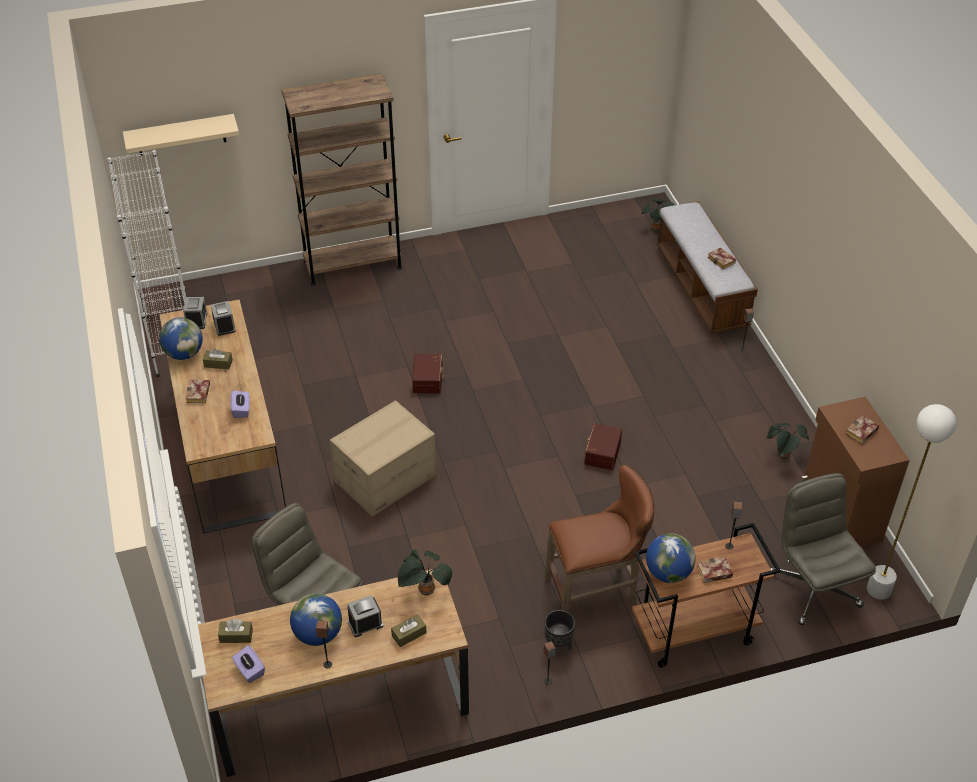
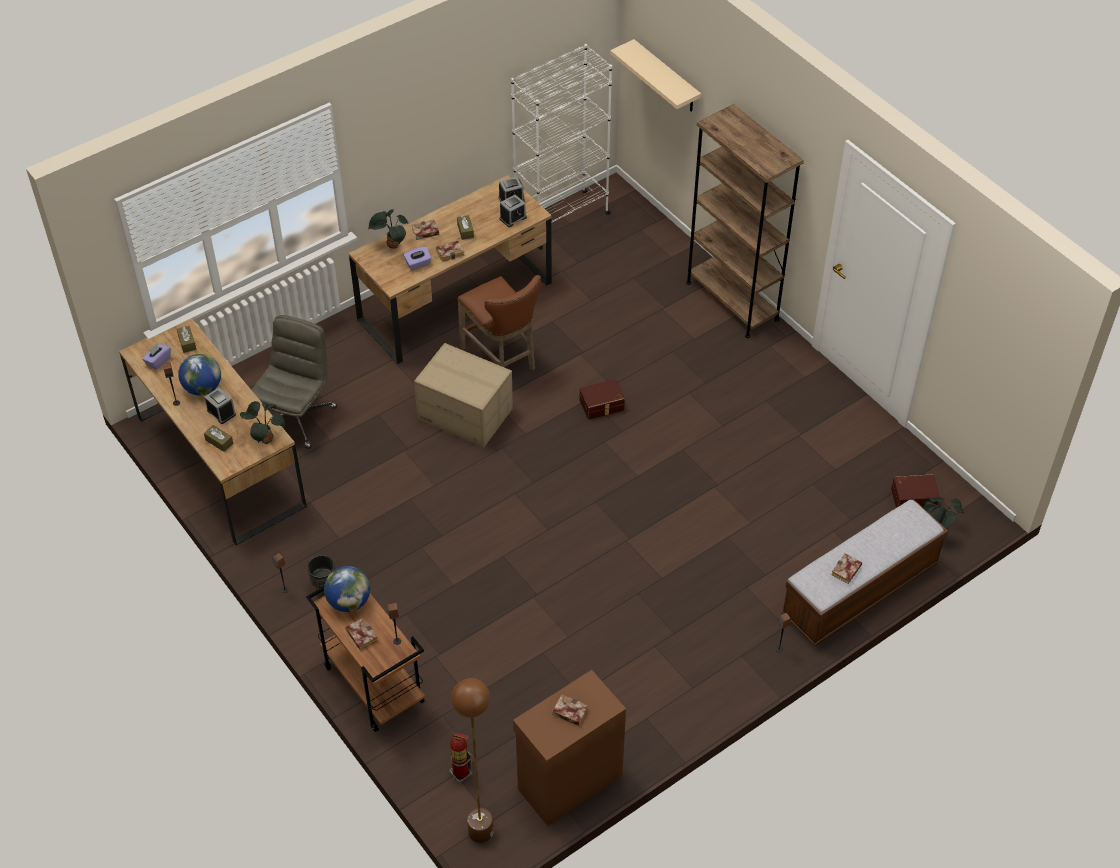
camera: 70 degrees right, 5 degrees up
globe [159,317,203,360] -> none
brown stool [545,465,654,612] -> brown stool moved to [457,275,541,370]
brown storage box [584,424,622,470] -> brown storage box moved to [891,474,940,509]
potted plant [766,423,809,459] -> potted plant moved to [368,209,408,249]
grey office chair [770,473,876,625] -> fire extinguisher [449,733,473,783]
white floor lamp [867,404,956,600] -> brown floor lamp [451,678,493,843]
none -> book [436,241,464,262]

